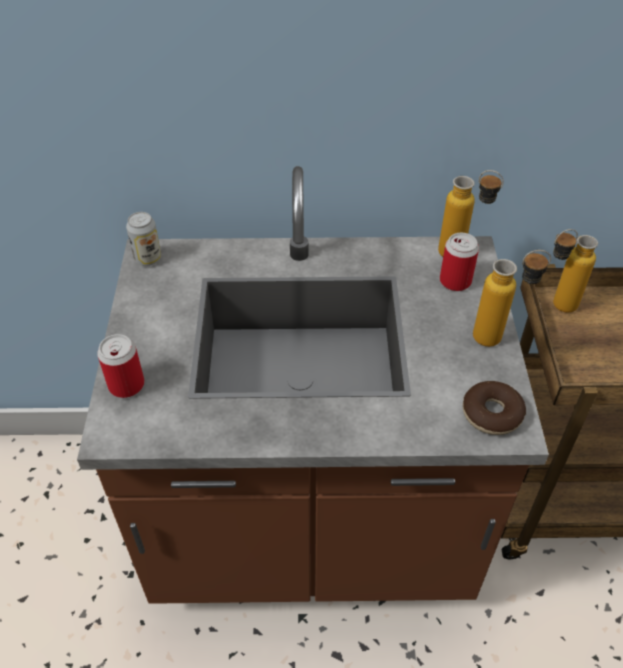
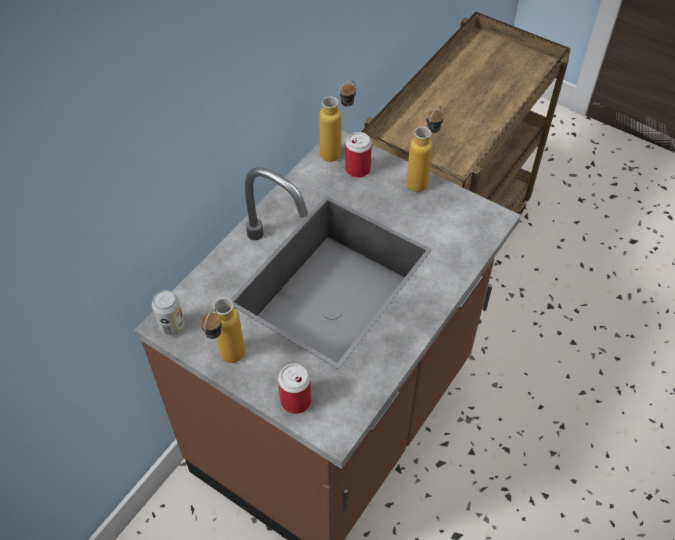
camera: 55 degrees left, 5 degrees up
donut [463,381,526,435] -> none
bottle [553,229,598,313] -> bottle moved to [200,297,245,363]

